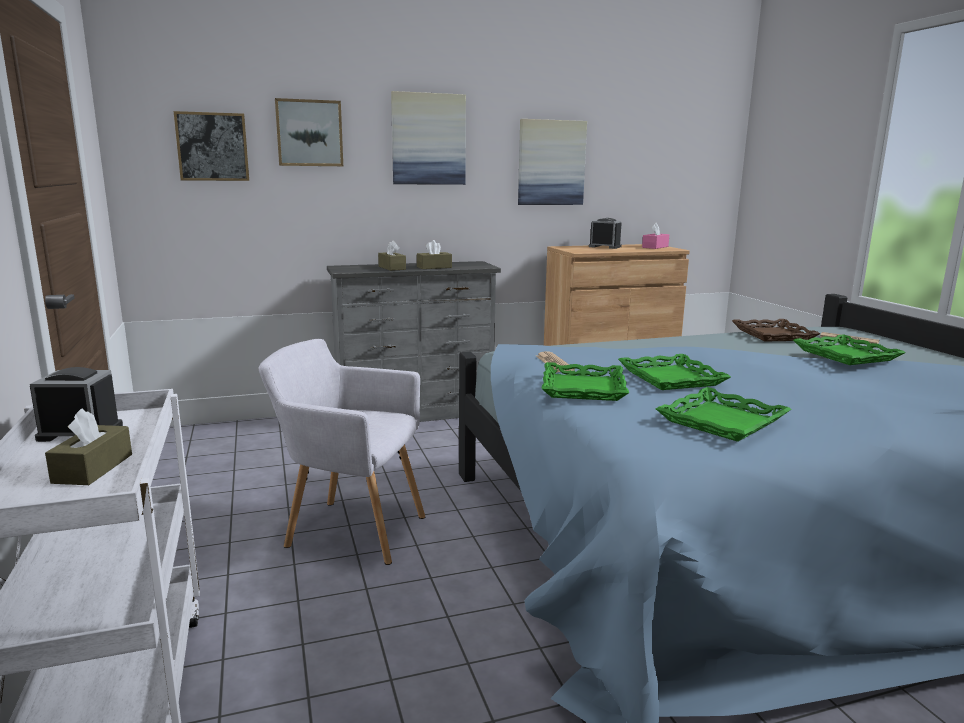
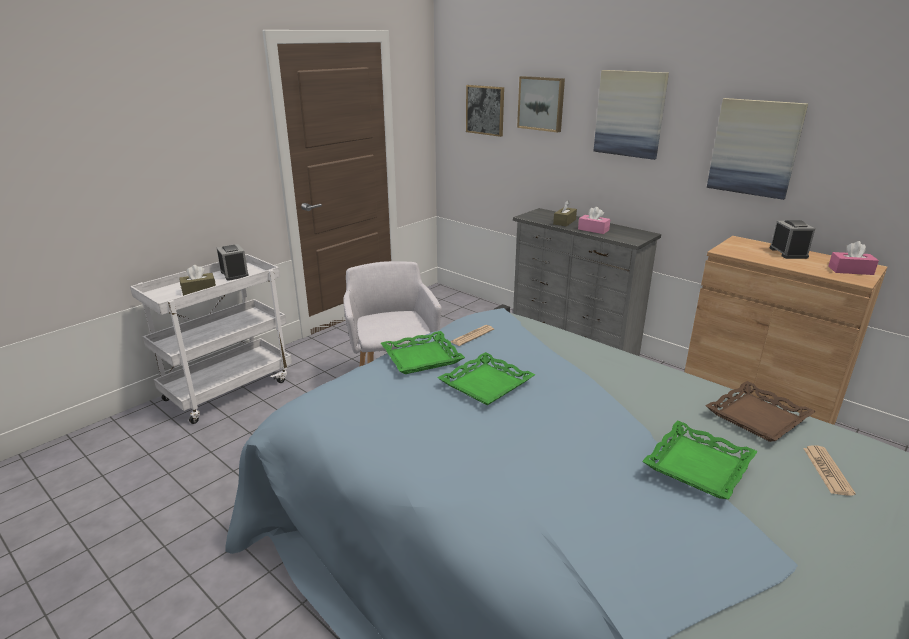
camera: 60 degrees right, 10 degrees up
brown tissue box [417,240,452,269] -> pink tissue box [578,207,610,234]
green tray [656,387,792,442] -> none

